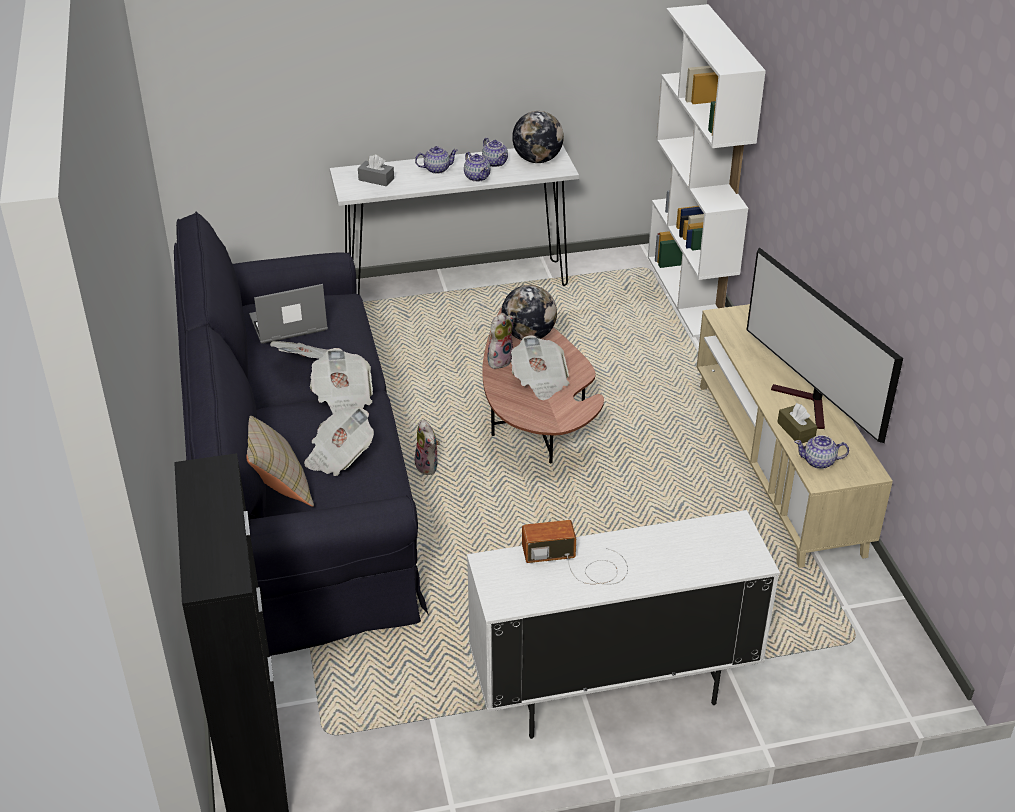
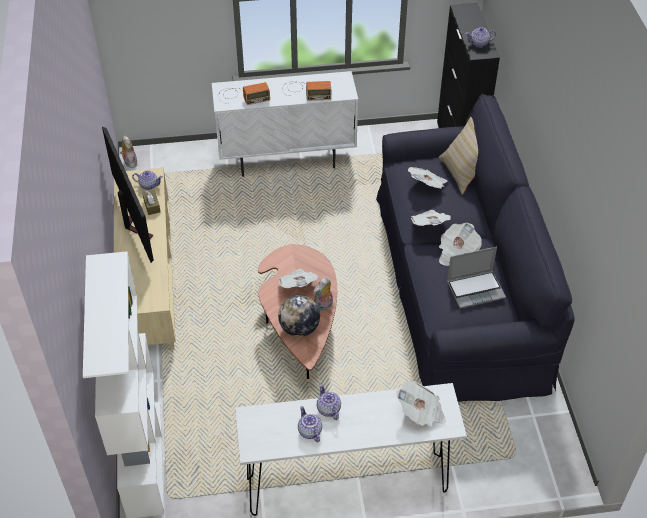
camera: 175 degrees left, 10 degrees up
grey tissue box [358,155,394,186] -> newspaper [396,381,446,426]
teapot [415,146,458,174] -> teapot moved to [465,27,496,48]
plush toy [415,420,440,475] -> plush toy moved to [120,135,137,168]
globe [512,111,564,163] -> none
none -> radio [218,82,270,105]

